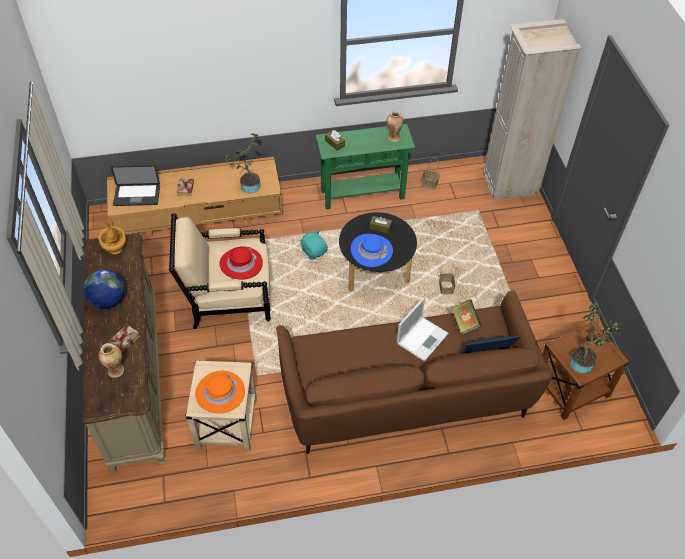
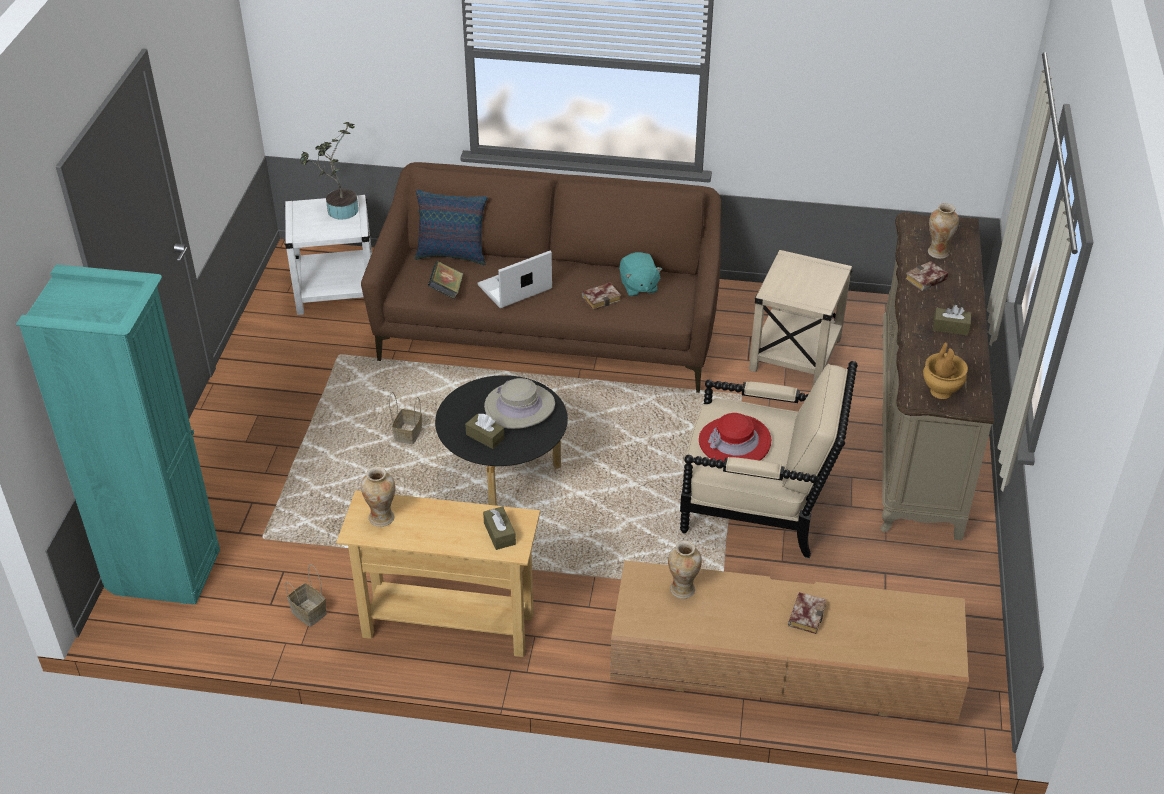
camera: 160 degrees left, 10 degrees down
globe [84,269,125,309] -> brown tissue box [933,305,972,336]
laptop [111,165,160,206] -> none
orange hat [195,371,245,413] -> none
potted plant [224,133,260,193] -> vase [668,541,702,599]
turquoise plush toy [299,231,328,260] -> turquoise plush toy moved to [619,252,662,296]
green console table [316,124,415,209] -> beige console table [336,490,540,657]
blue hat [351,234,393,267] -> beige hat [484,378,555,429]
beige cabinet [483,19,582,200] -> turquoise cabinet [16,264,220,604]
brown side table [542,321,630,420] -> white side table [284,195,372,315]
none -> book [582,283,621,310]

